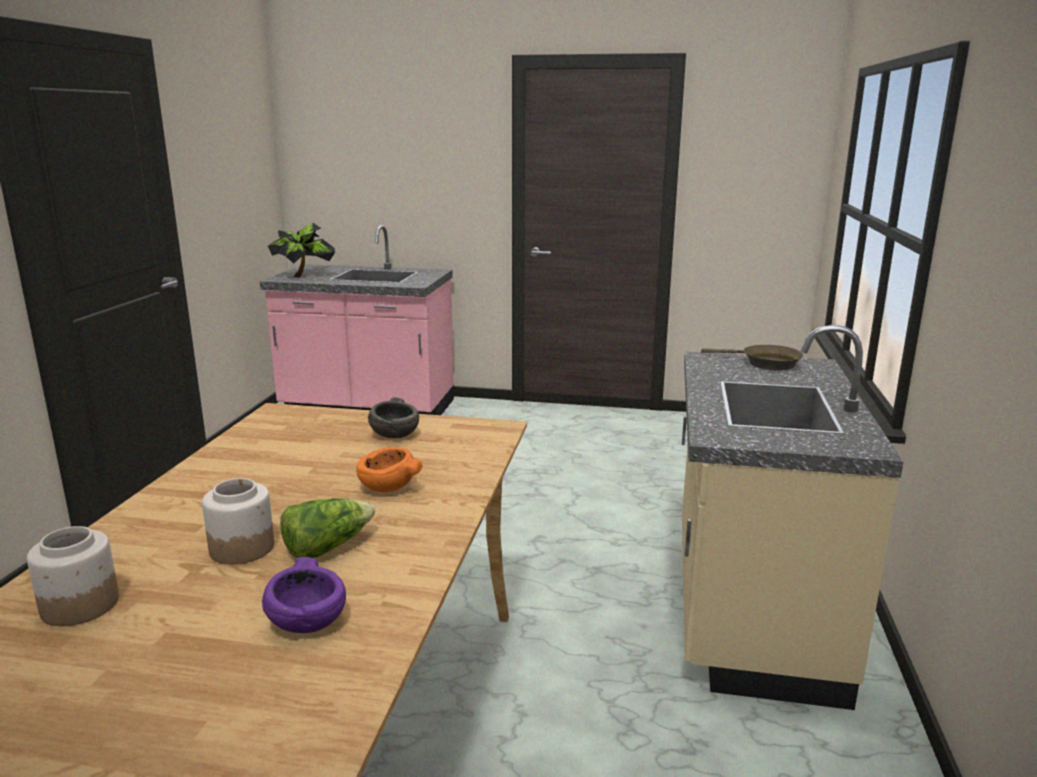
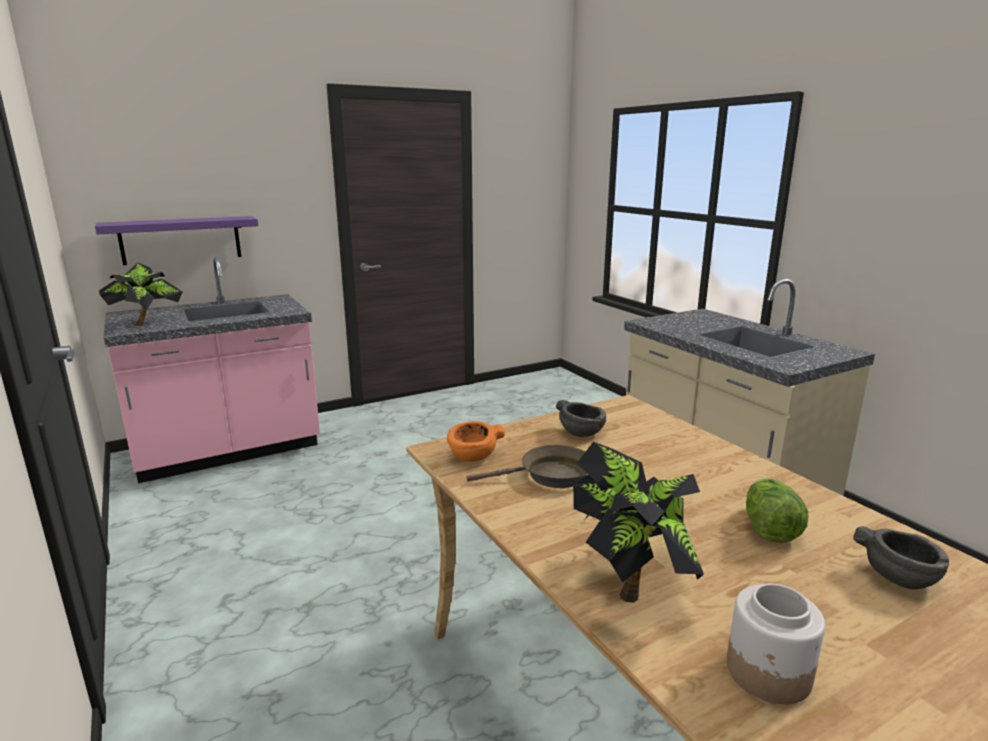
camera: 40 degrees left, 0 degrees up
jar [202,478,274,564] -> none
purple bowl [262,557,346,633] -> grey bowl [853,526,949,589]
orange bowl [356,447,423,492] -> orange bowl moved to [447,421,505,462]
brown frying pan [701,345,803,371] -> brown frying pan moved to [467,445,588,488]
none -> purple shelf [95,216,258,265]
none -> potted plant [573,442,704,603]

